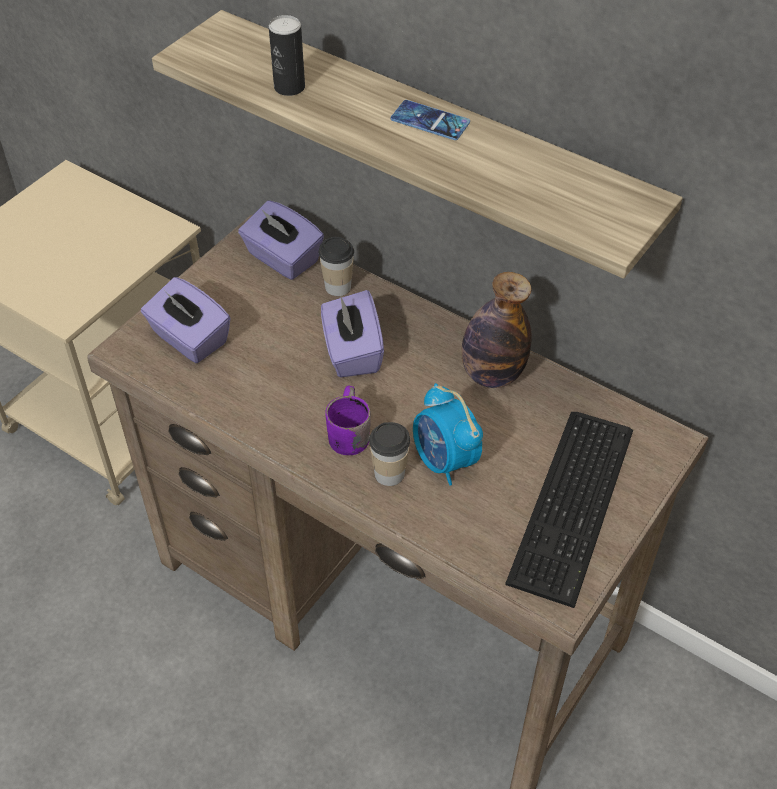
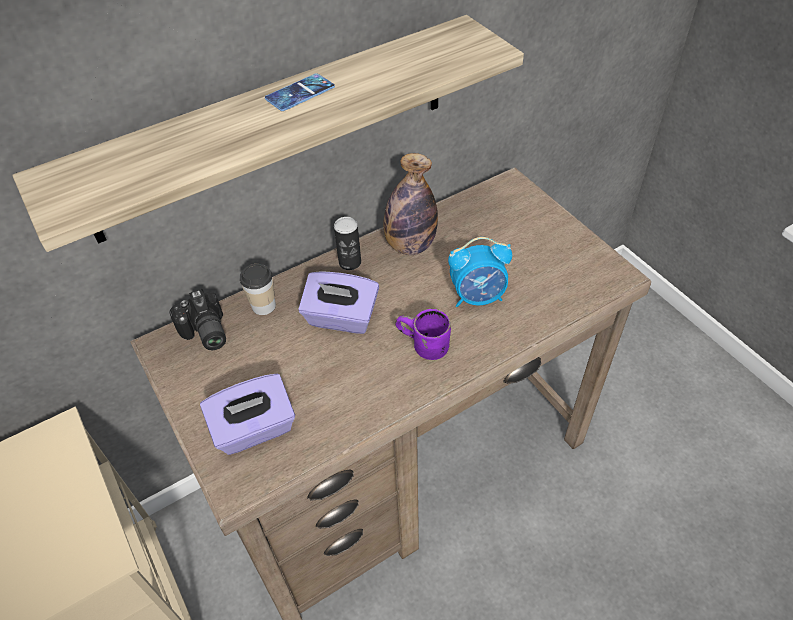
camera: 65 degrees left, 0 degrees up
purple tissue box [238,201,324,280] -> camera [169,289,226,350]
can [269,15,305,96] -> can moved to [334,217,361,270]
cup [369,422,410,486] -> none
keyboard [505,412,633,608] -> none

